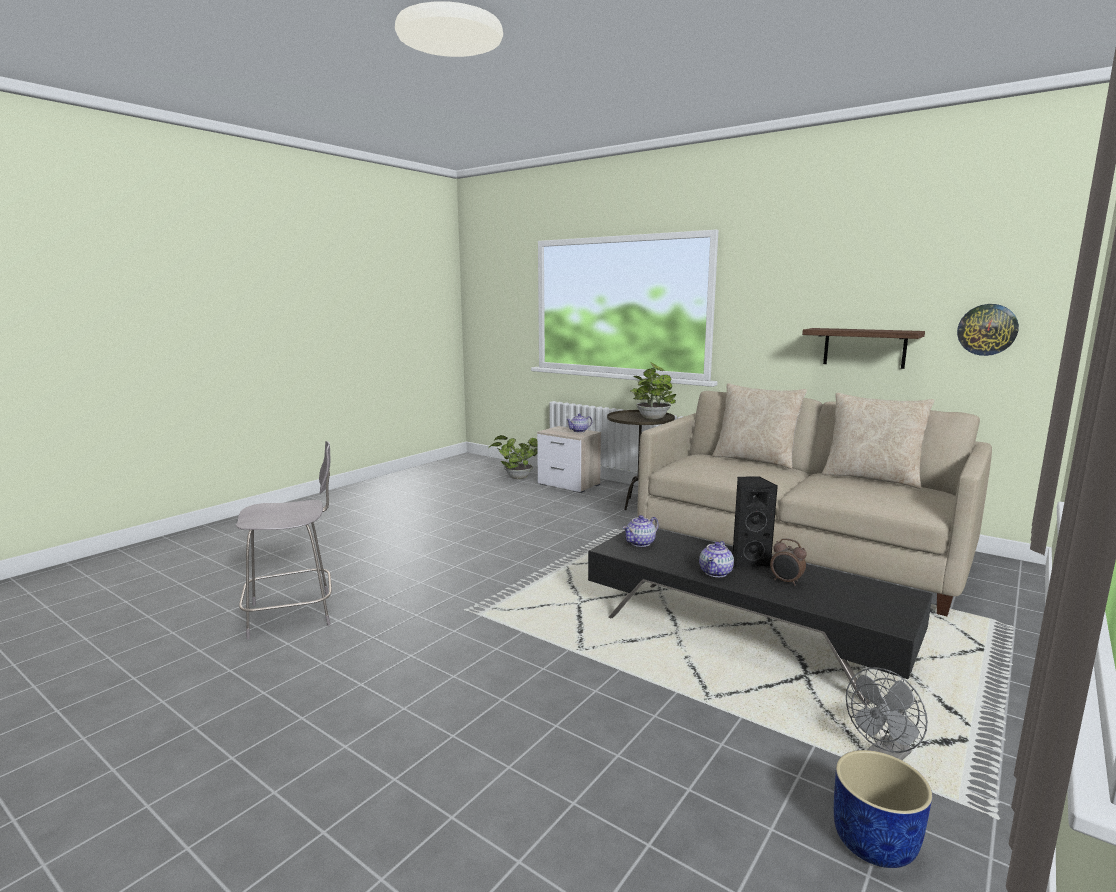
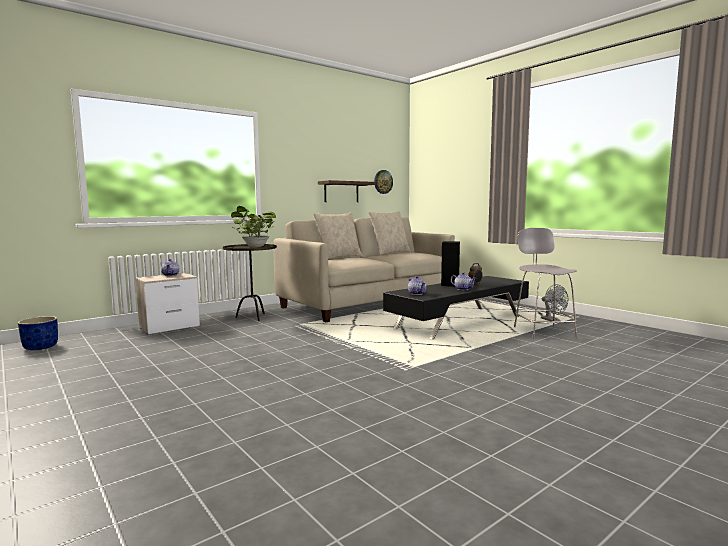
camera: 75 degrees left, 5 degrees down
grey stool [236,441,332,639] -> grey stool moved to [514,228,577,340]
potted plant [488,435,537,479] -> none
blue planter [834,750,932,868] -> blue planter moved to [18,316,58,350]

